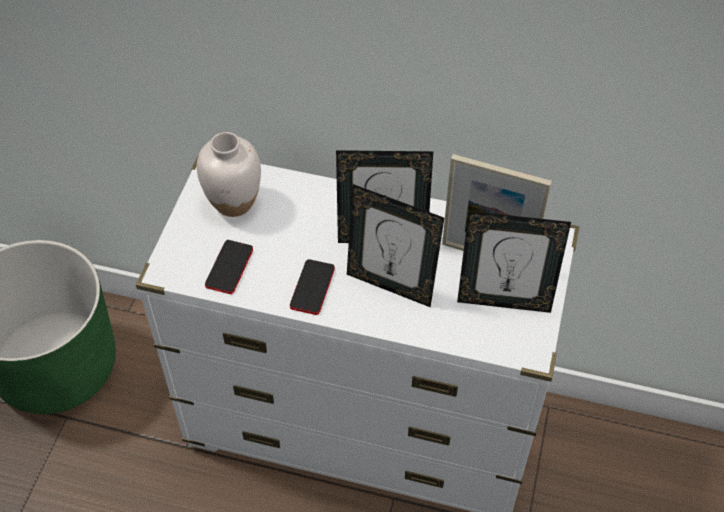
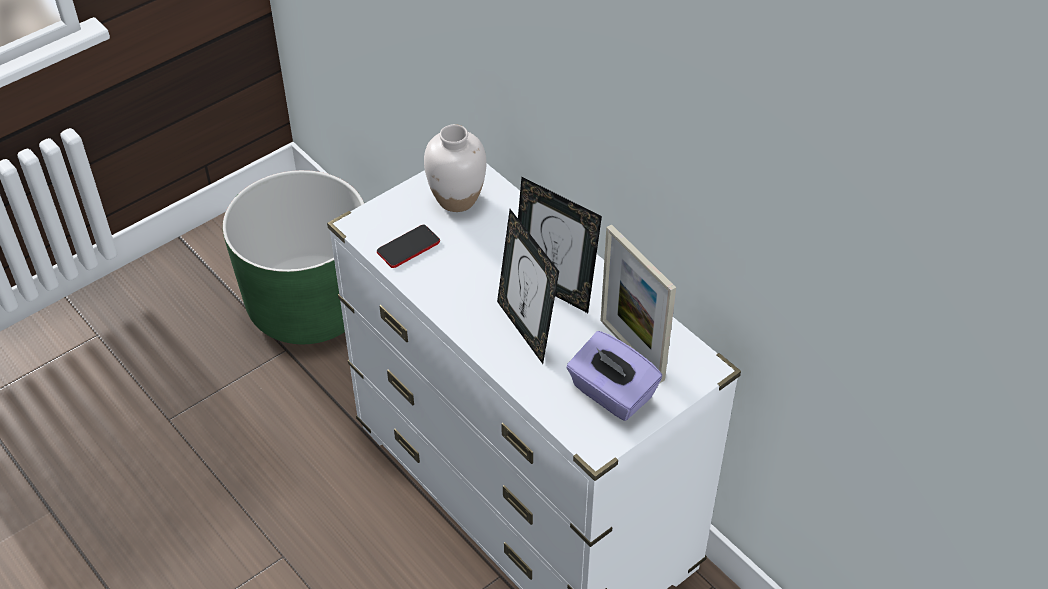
camera: 35 degrees right, 5 degrees down
phone [290,259,335,315] -> none
picture frame [457,211,571,313] -> purple tissue box [566,331,662,421]

